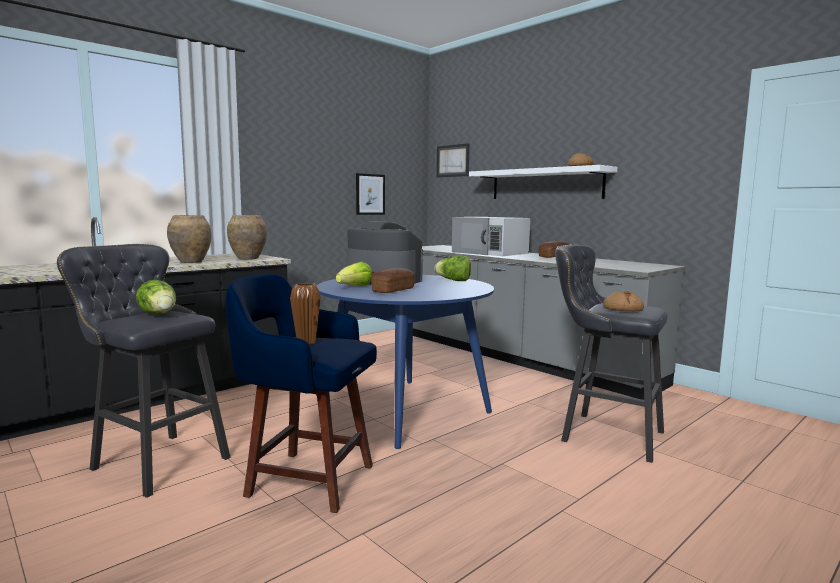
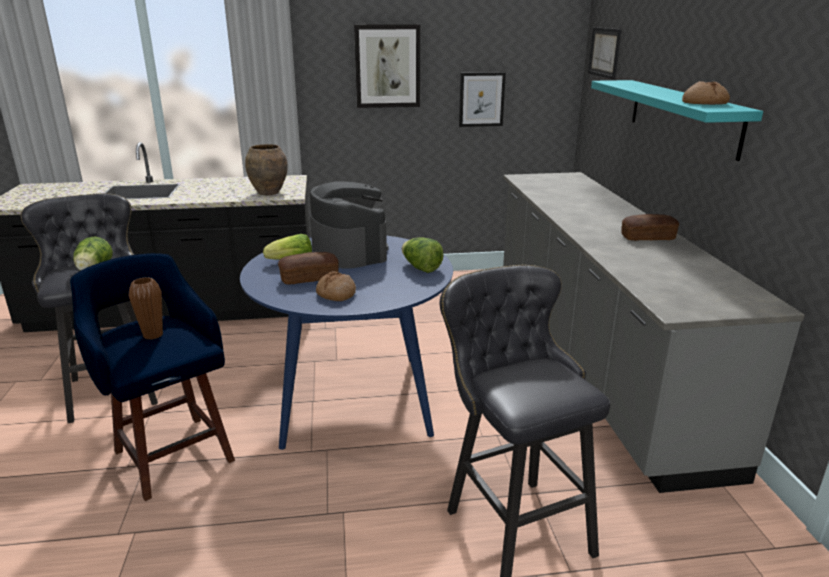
camera: 35 degrees right, 15 degrees up
brown vase [167,215,212,263] -> none
white microwave [452,217,530,256] -> none
white shelf [469,165,617,199] -> turquoise shelf [591,80,763,161]
bread [603,291,644,311] -> bread moved to [316,271,356,301]
none -> picture [354,24,420,108]

